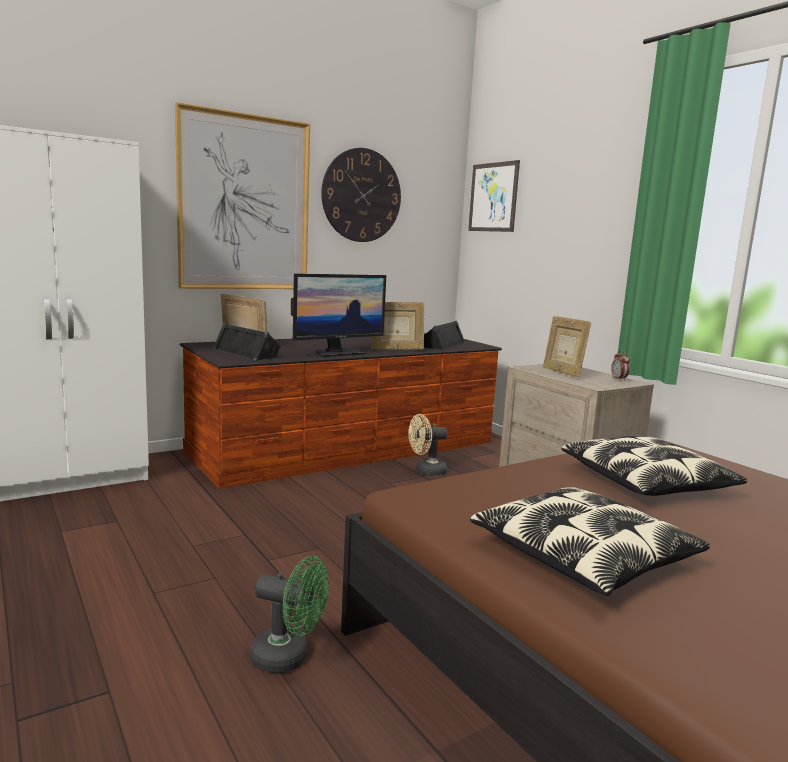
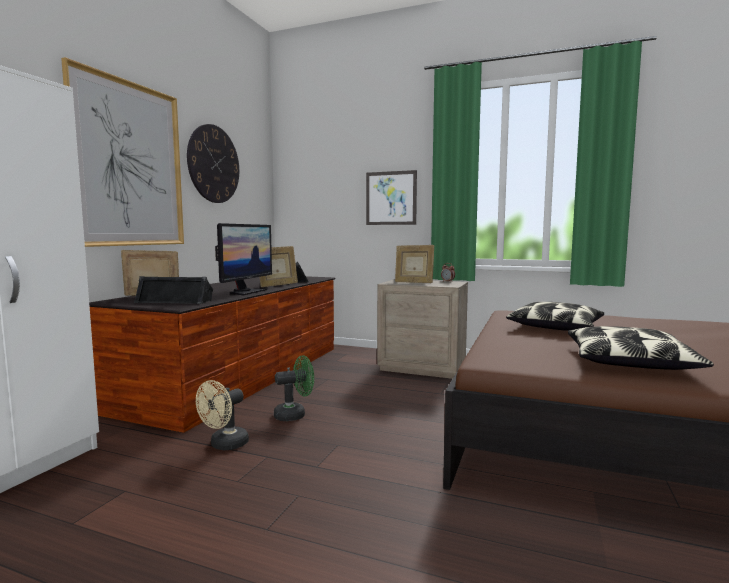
camera: 35 degrees left, 5 degrees down
green fan [250,556,329,673] -> green fan moved to [274,355,314,421]
beige fan [408,414,448,476] -> beige fan moved to [196,380,249,450]
picture [468,160,520,232] -> picture moved to [366,170,417,225]

